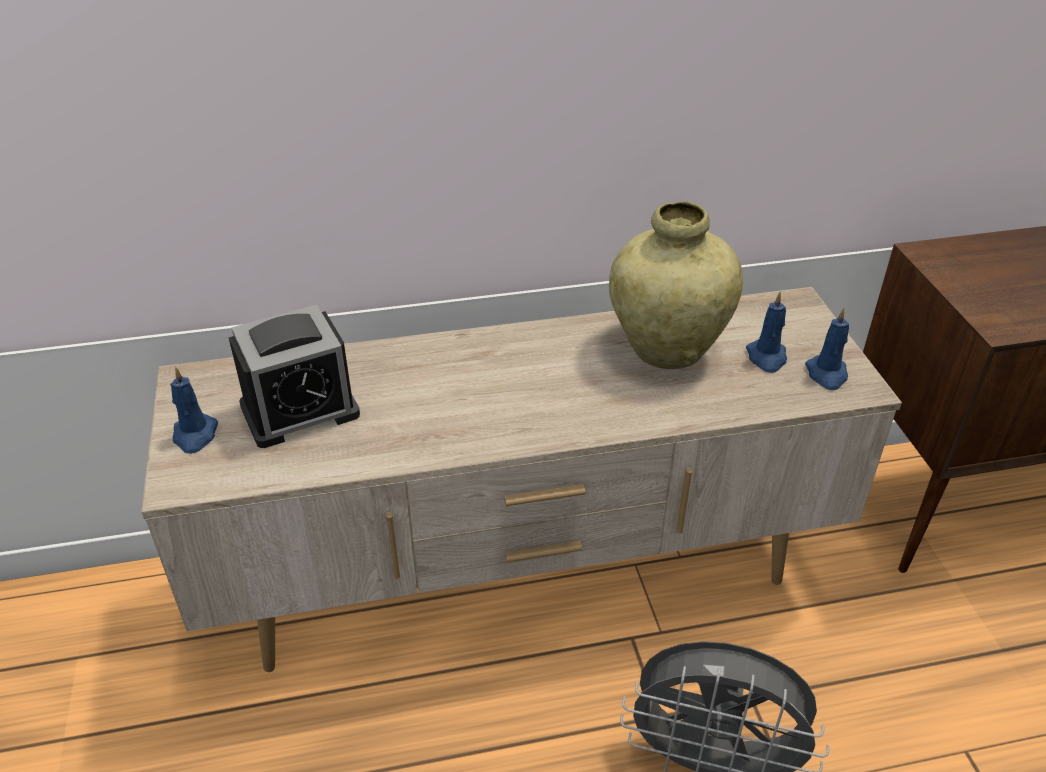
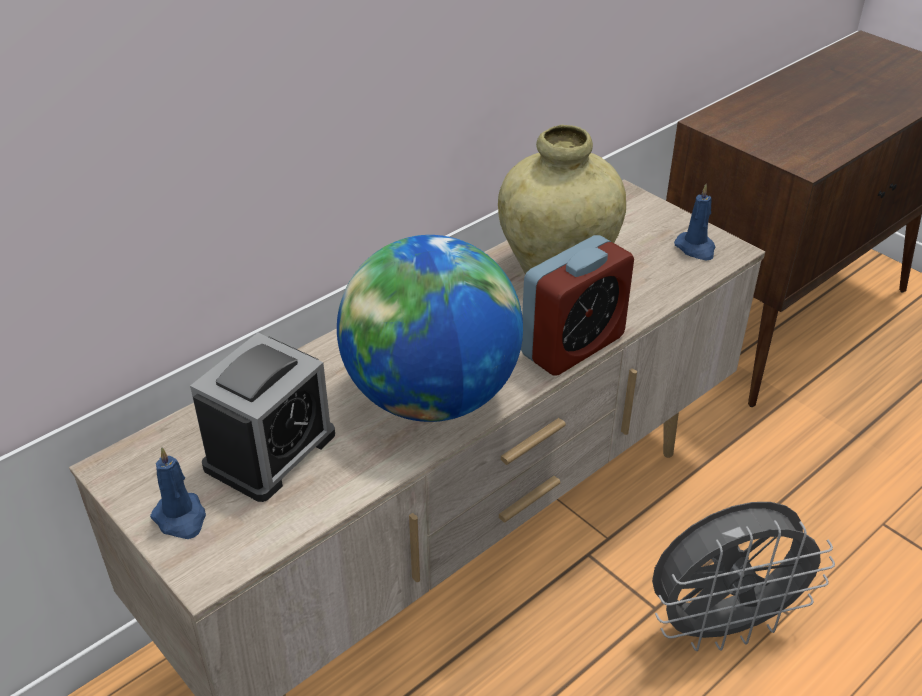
camera: 30 degrees left, 0 degrees up
blue candle [746,292,787,373] -> none
none -> globe [337,235,523,422]
none -> alarm clock [521,235,634,376]

